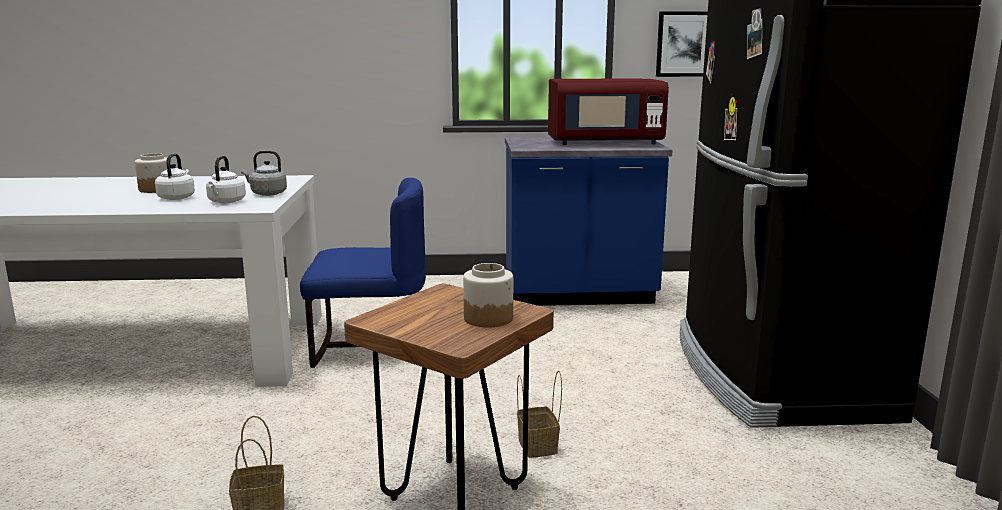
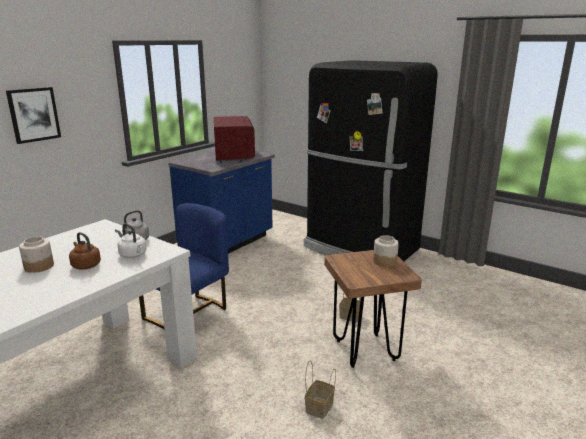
camera: 50 degrees left, 5 degrees up
white kettle [155,153,195,200] -> brown kettle [69,232,101,270]
red microwave [548,79,669,145] -> red microwave turned 45 degrees counterclockwise [214,116,255,163]
picture [656,11,708,77] -> picture moved to [6,87,61,144]

